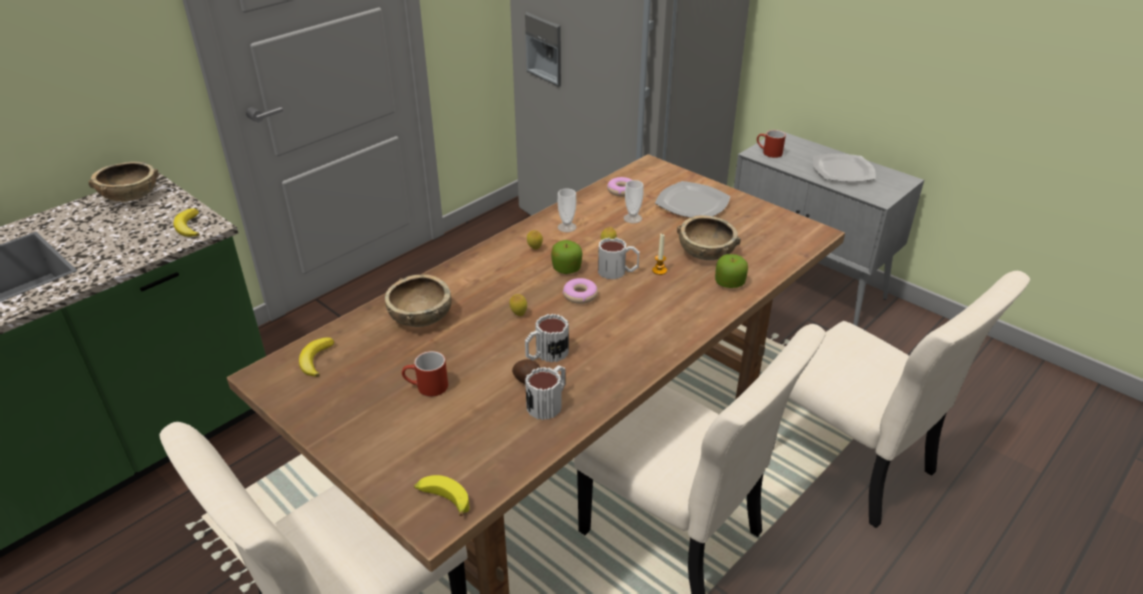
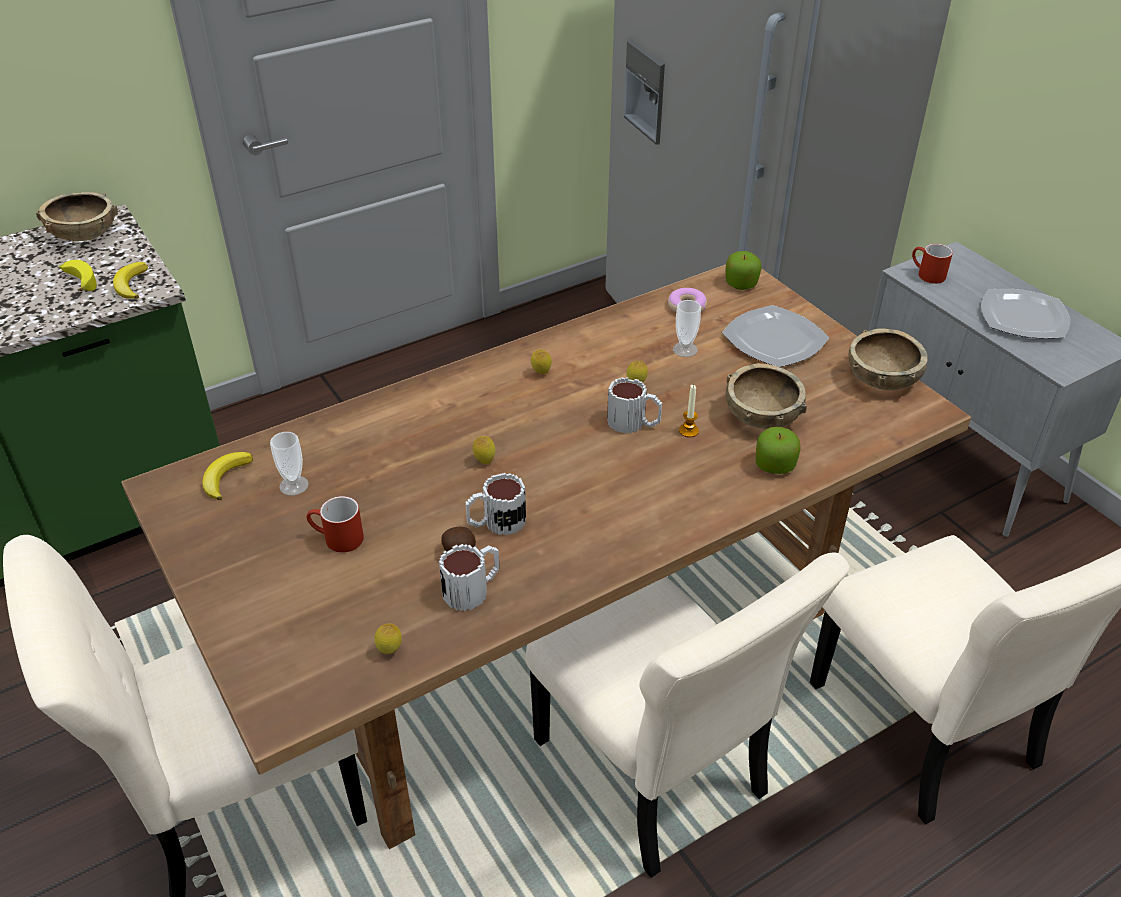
camera: 15 degrees right, 5 degrees up
brown bowl [385,274,452,327] -> brown bowl moved to [848,328,928,390]
banana [414,475,469,516] -> banana moved to [59,260,97,291]
apple [551,240,582,274] -> apple moved to [725,251,761,290]
cup [558,188,576,232] -> cup moved to [270,432,309,496]
donut [563,278,598,304] -> none
none -> lemon [374,623,402,654]

